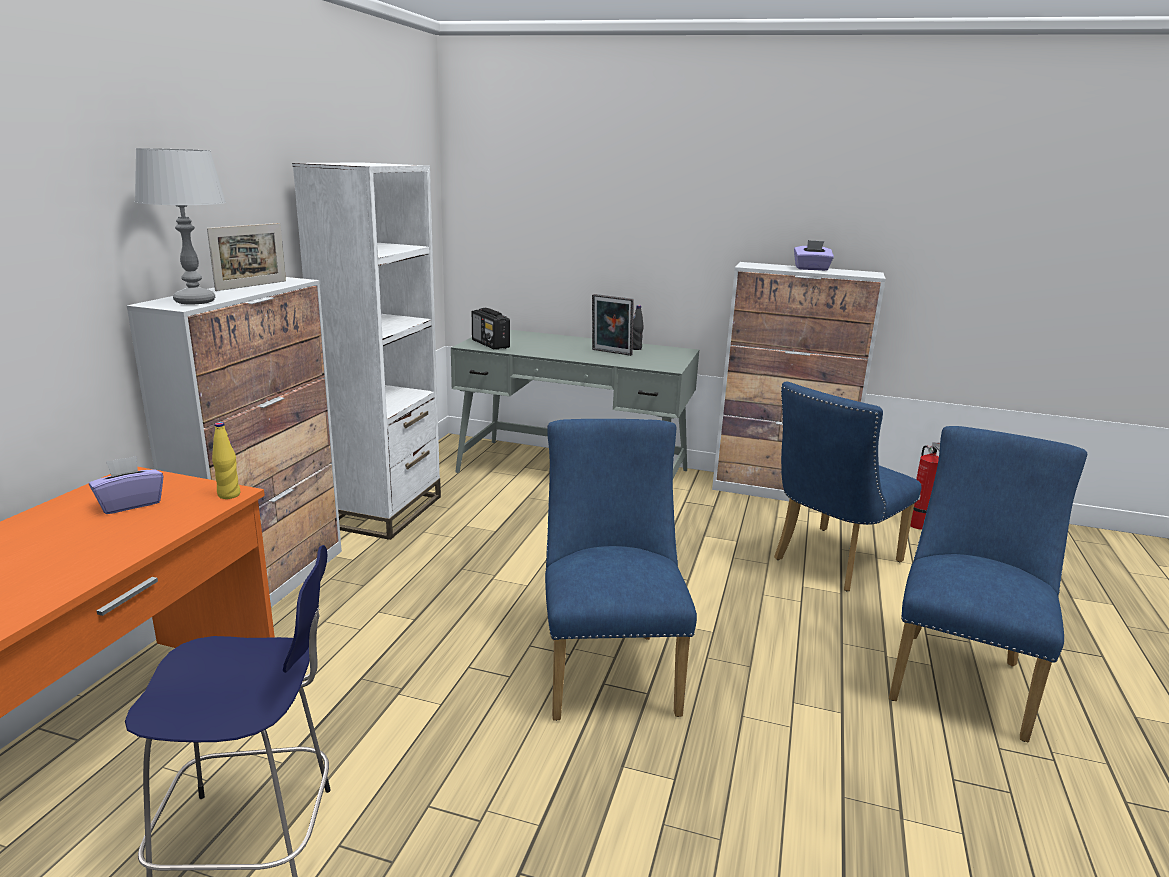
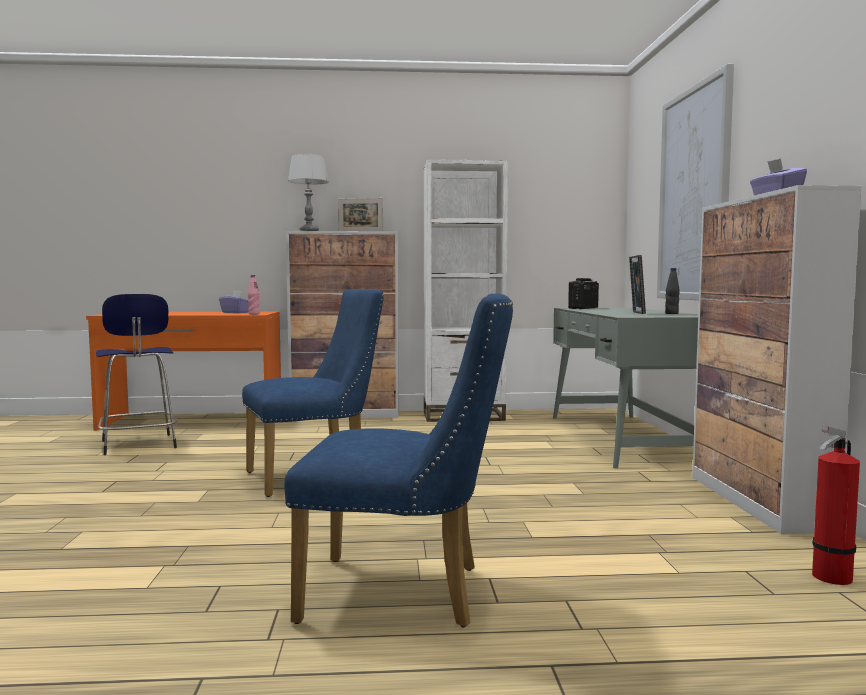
camera: 70 degrees right, 15 degrees down
yellow bottle [212,422,240,499] -> pink bottle [248,275,260,315]
blue chair [774,382,921,591] -> none
none -> picture [657,64,734,300]

